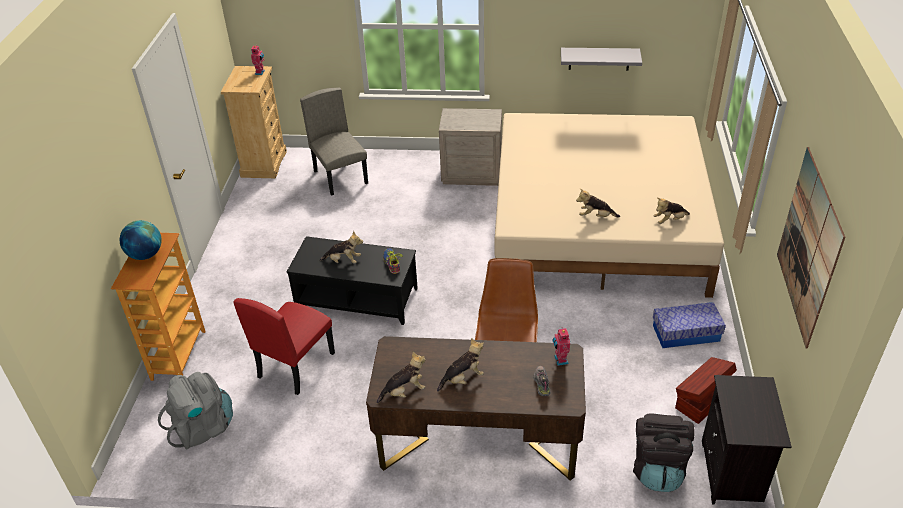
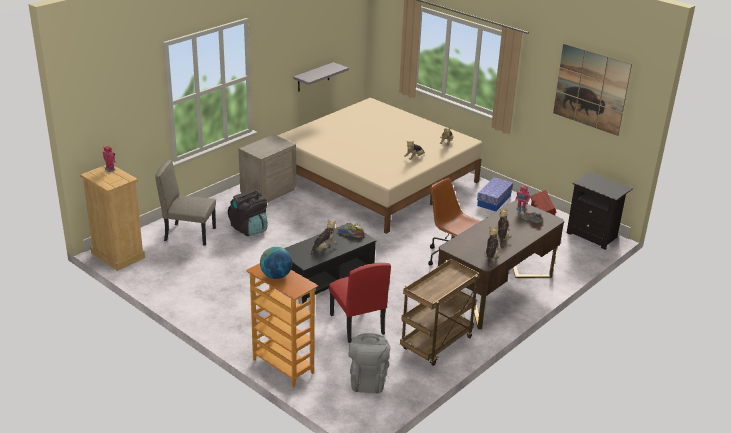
camera: 55 degrees left, 10 degrees down
black backpack [633,413,695,492] -> black backpack moved to [228,190,268,236]
none -> brown cart [400,259,480,366]

